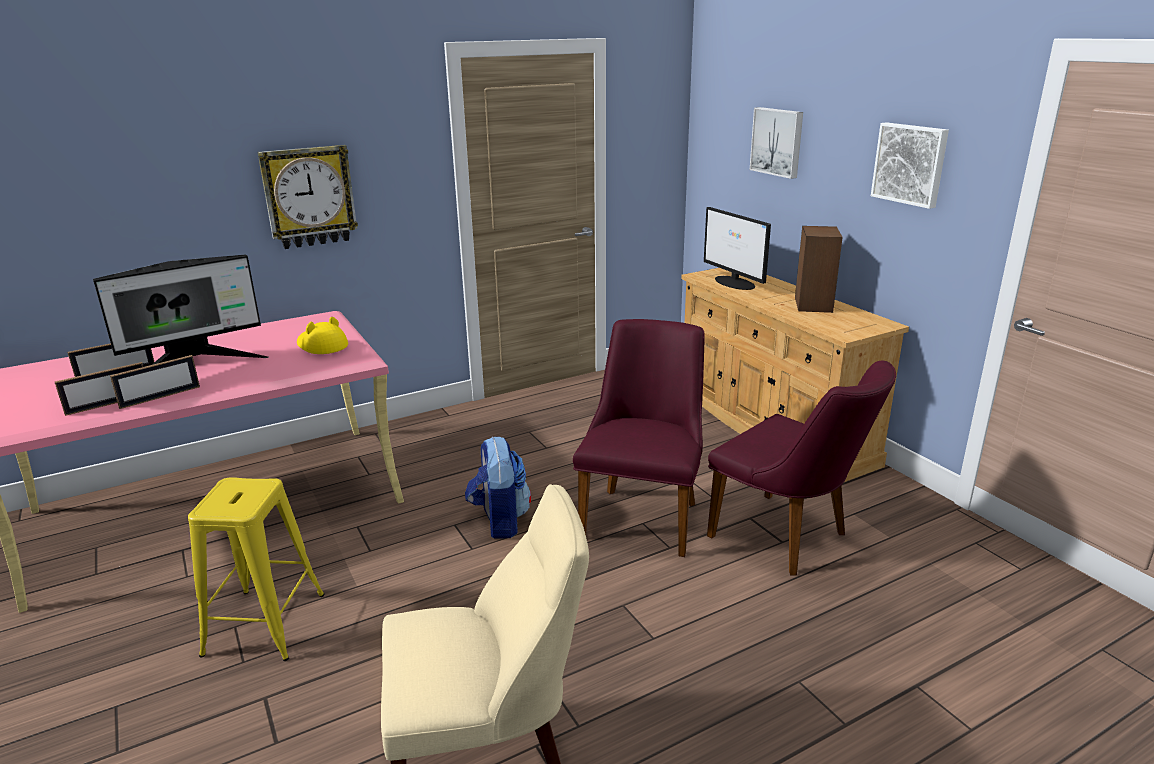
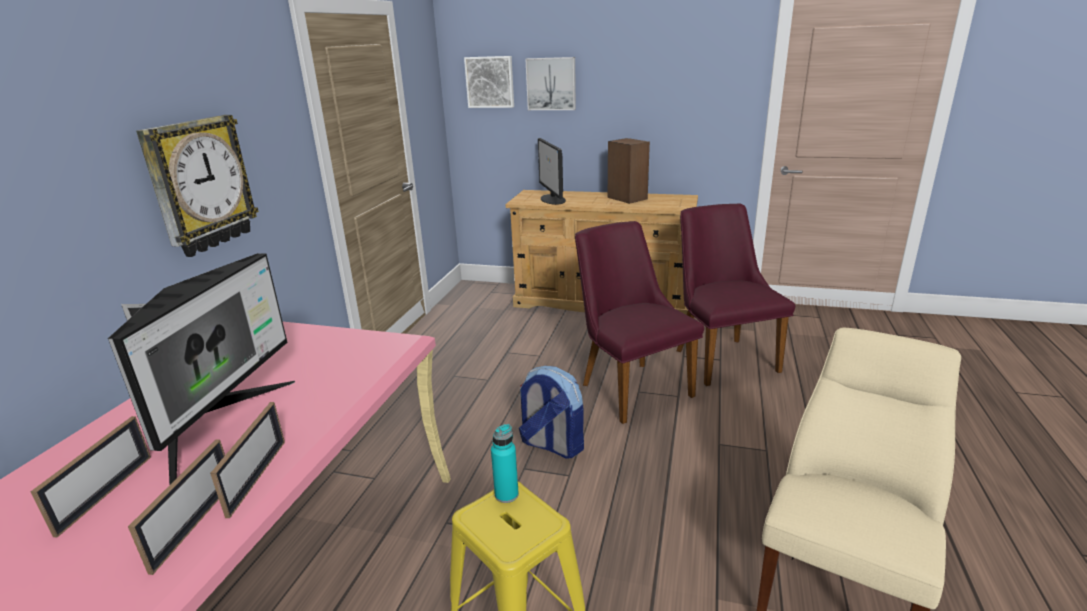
camera: 45 degrees left, 0 degrees up
yellow hat [297,317,348,354] -> none
monitor [704,207,771,290] -> monitor turned 60 degrees clockwise [538,138,566,205]
purple chair [707,361,896,575] -> purple chair turned 105 degrees counterclockwise [677,204,795,386]
picture [871,122,949,209] -> picture moved to [464,56,514,108]
none -> turquoise bottle [491,424,519,503]

